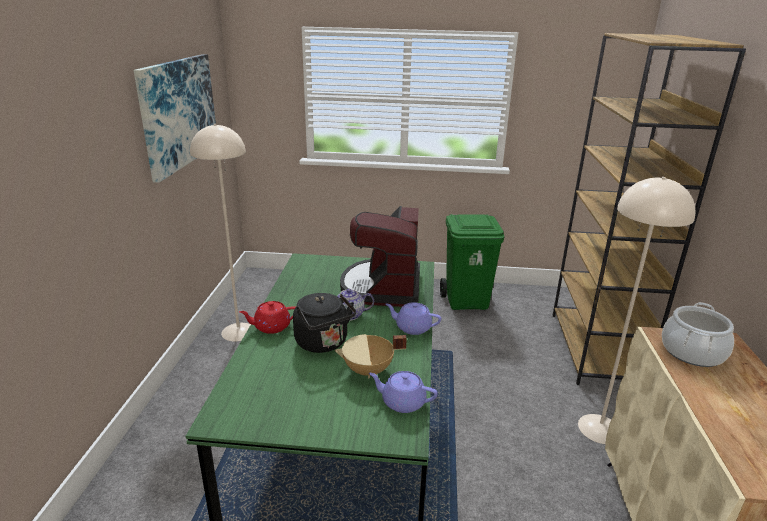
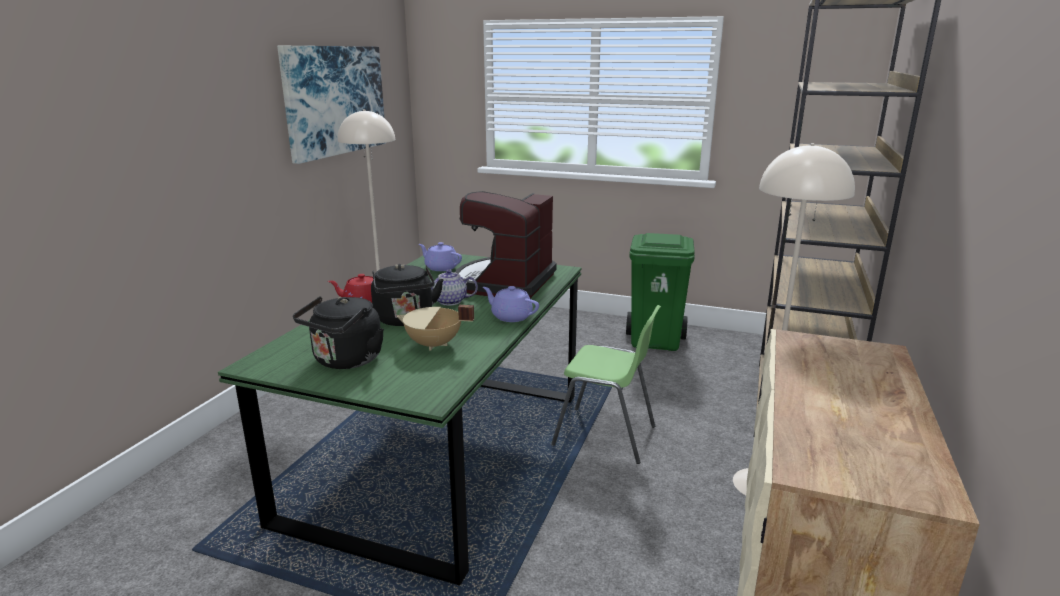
camera: 15 degrees right, 5 degrees down
purple teapot [369,371,438,413] -> purple teapot moved to [419,242,462,271]
cooking pot [662,302,734,367] -> none
none -> black kettle [293,296,384,369]
none -> green chair [551,305,661,464]

